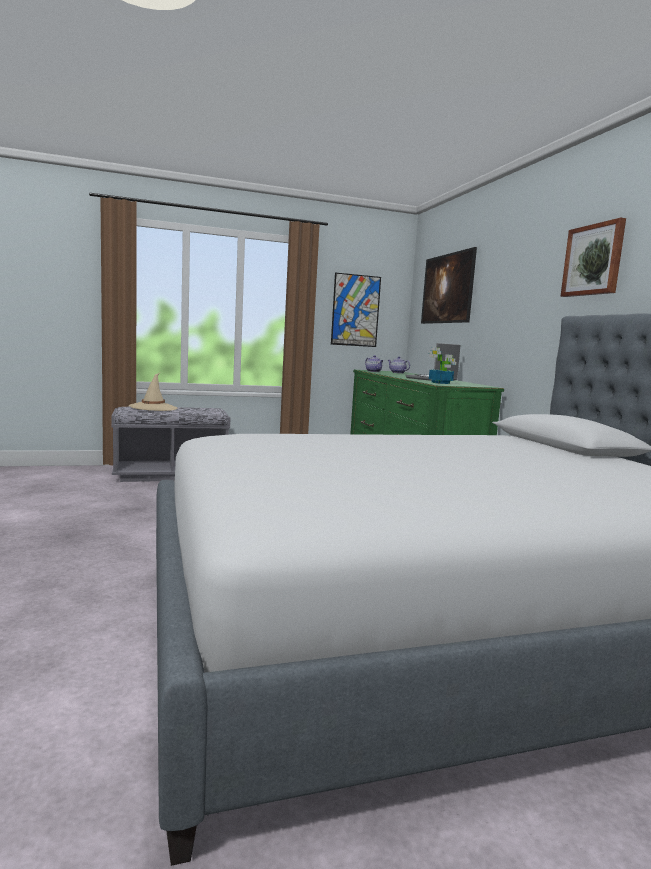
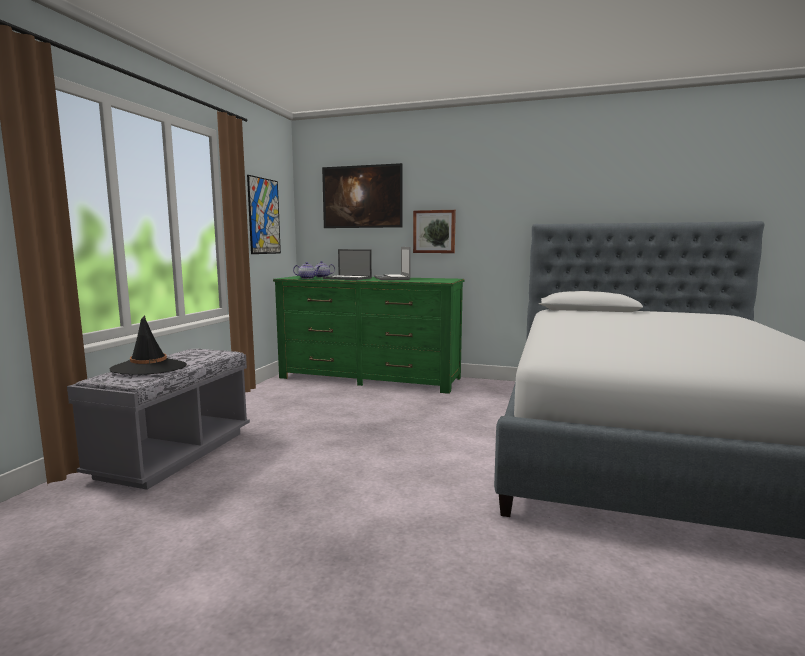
camera: 55 degrees left, 0 degrees up
beige hat [129,373,177,411] -> black hat [110,315,187,375]
potted plant [428,347,456,384] -> none
picture [560,218,626,297] -> picture moved to [413,210,456,253]
none -> laptop [323,249,372,280]

